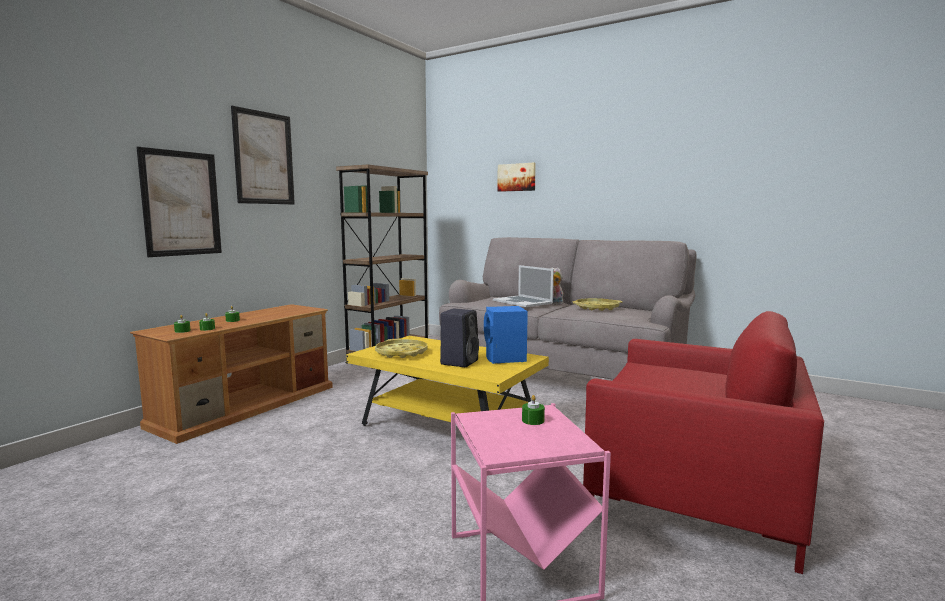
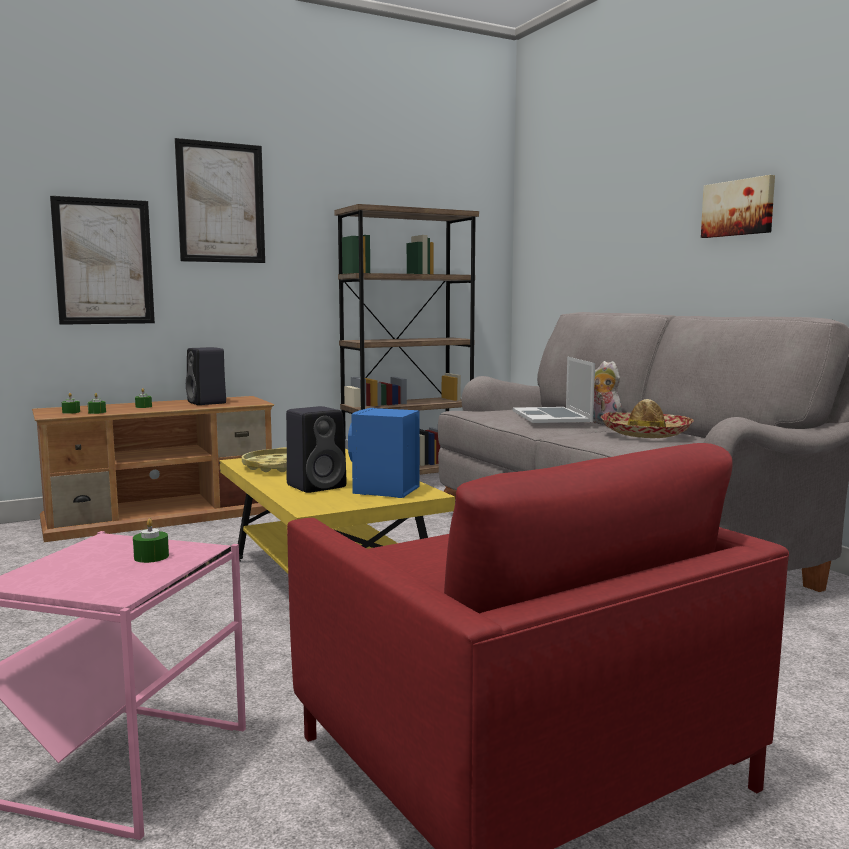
camera: 30 degrees right, 0 degrees up
picture [497,163,536,192] -> picture moved to [701,175,775,238]
yellow tray [572,298,622,311] -> hat [601,399,694,438]
none -> black speaker [186,347,226,405]

